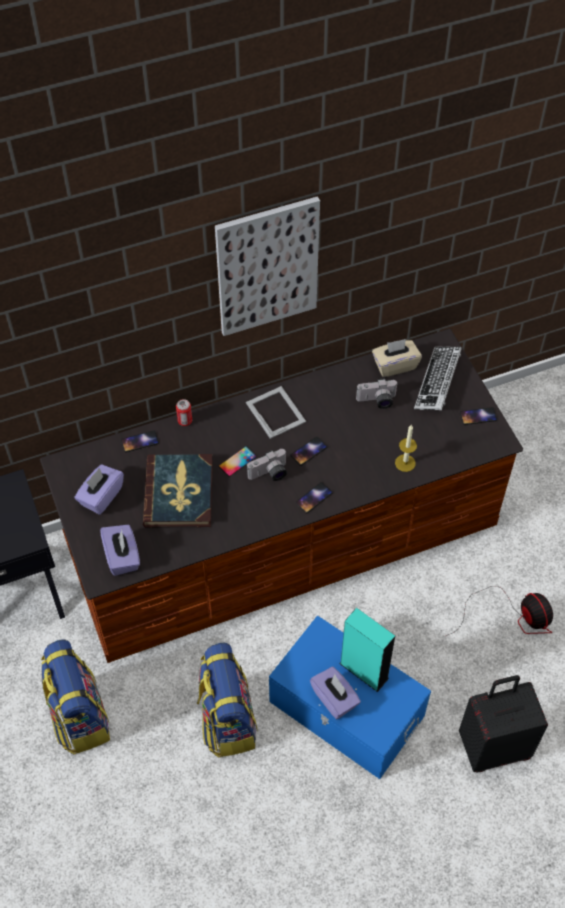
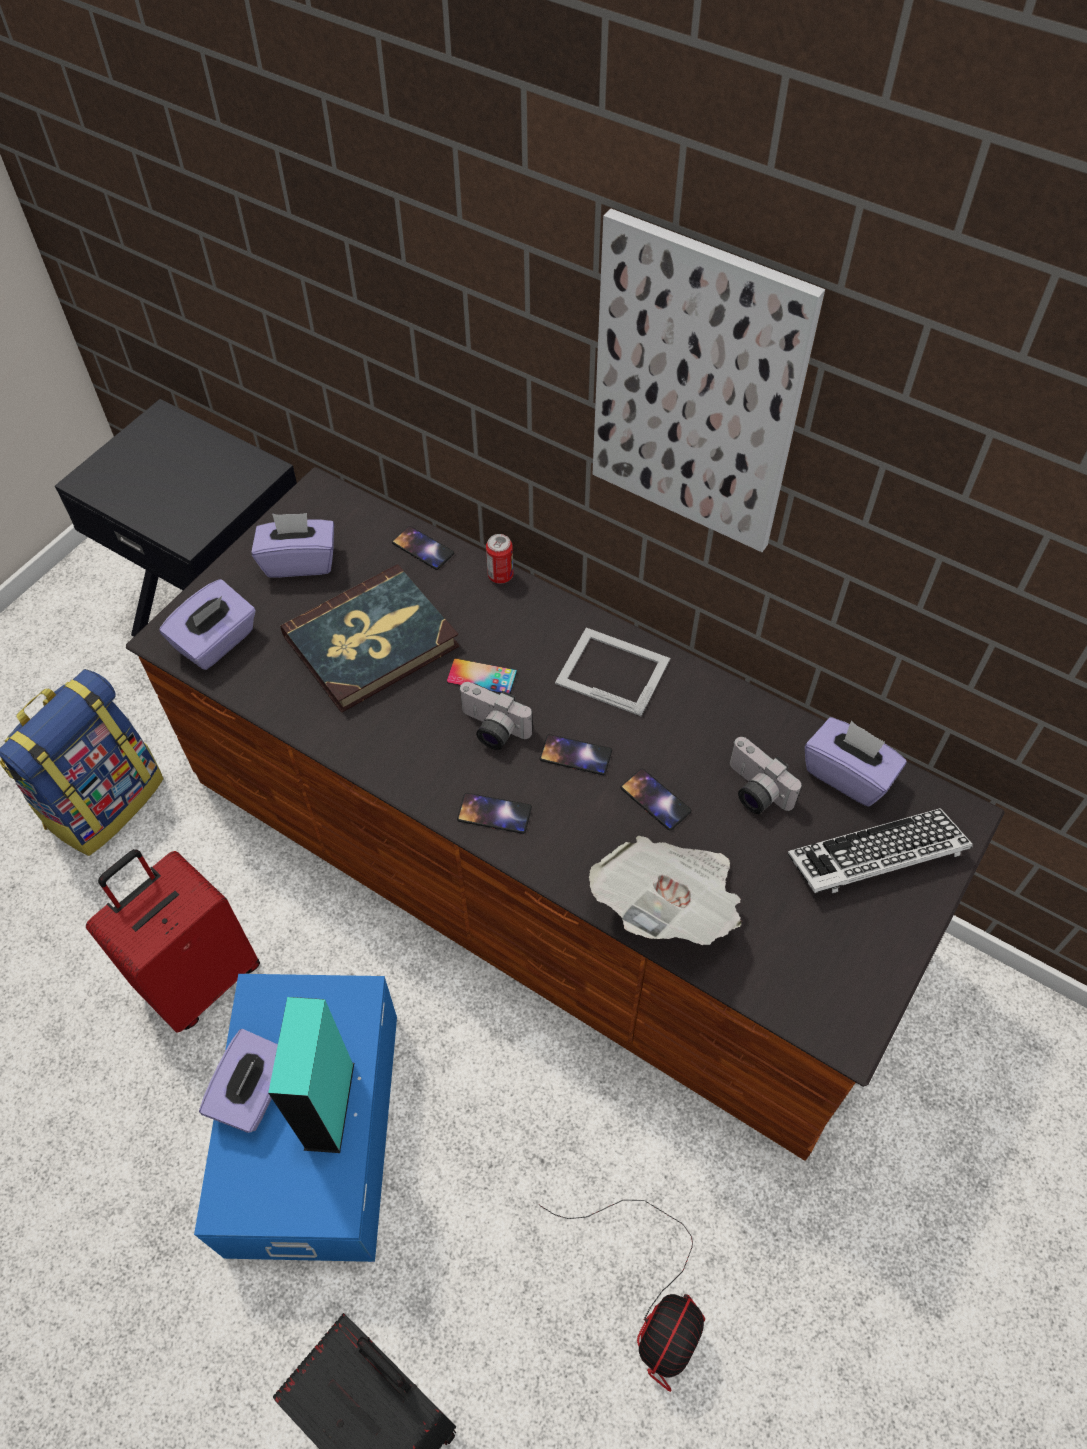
camera: 55 degrees right, 0 degrees up
backpack [197,642,258,758] -> red suitcase [86,849,260,1032]
picture frame [246,386,306,439] -> picture frame turned 90 degrees counterclockwise [555,628,670,716]
beige tissue box [372,339,422,377] -> purple tissue box [805,717,907,807]
candle [395,425,417,472] -> newspaper [589,836,742,945]
phone [460,407,497,425] -> phone moved to [620,769,692,830]

